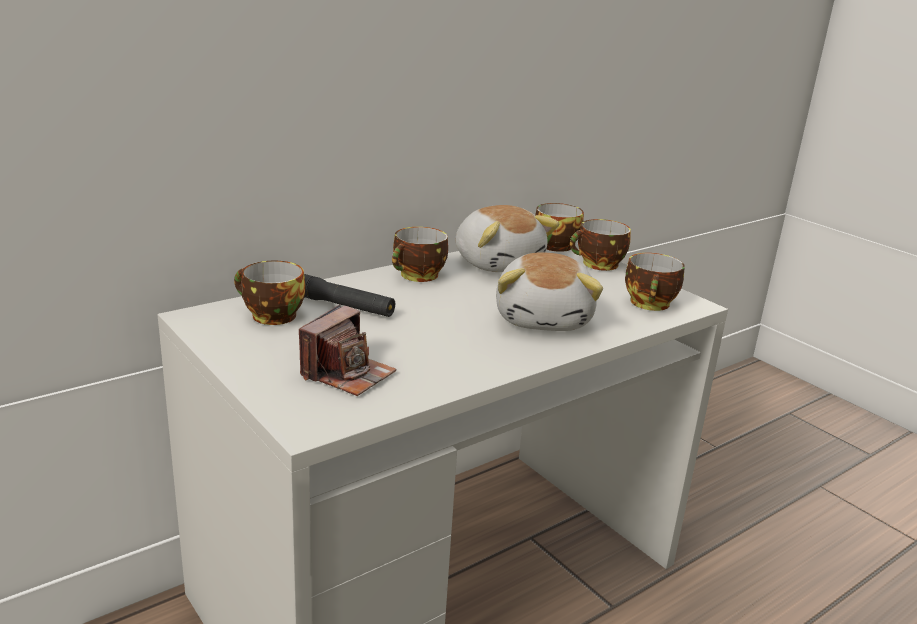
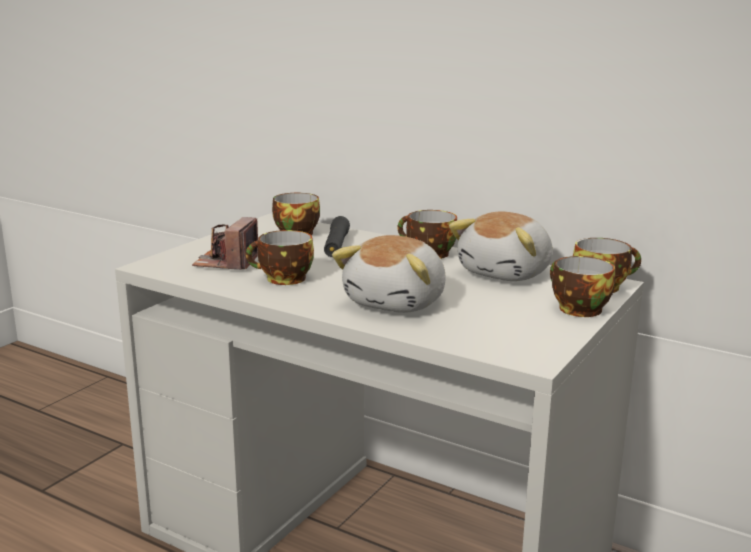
camera: 70 degrees right, 5 degrees down
camera [299,305,397,396] -> camera turned 90 degrees clockwise [192,217,258,270]
plush toy [496,252,603,331] -> plush toy turned 45 degrees counterclockwise [332,235,446,313]
cup [625,253,685,311] -> cup moved to [246,230,314,285]

